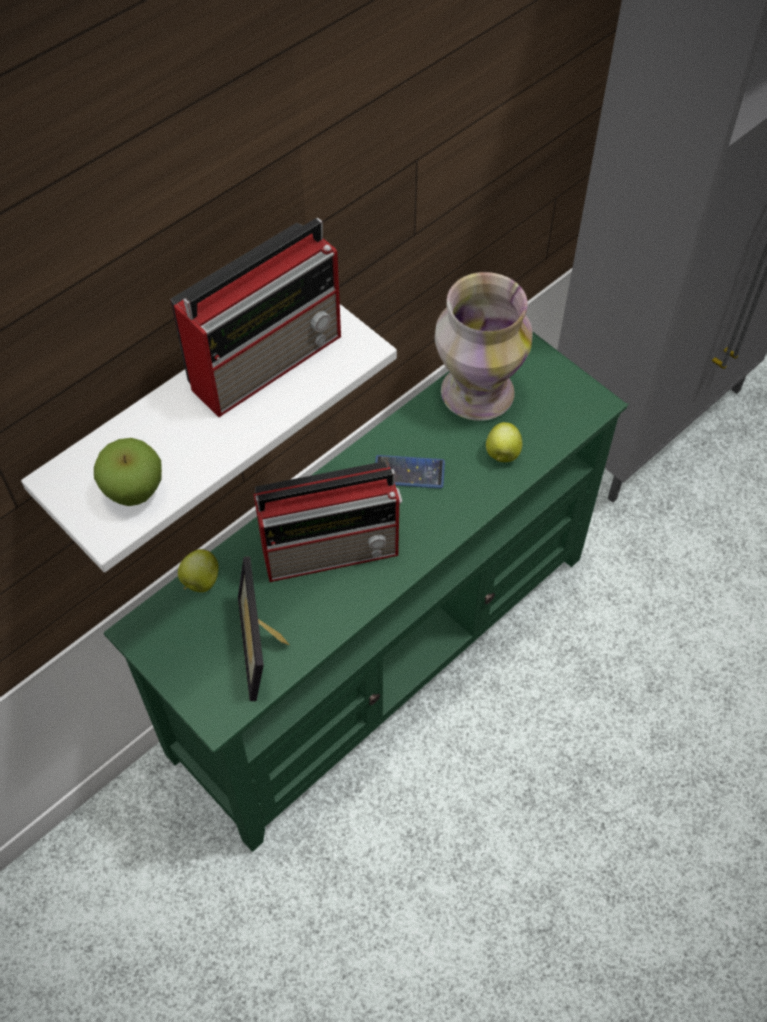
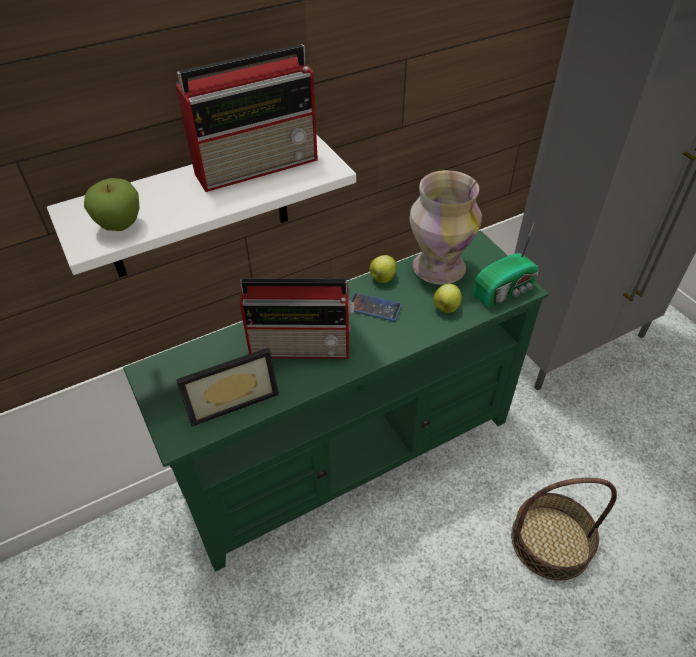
camera: 15 degrees right, 10 degrees down
apple [178,549,219,592] -> apple moved to [370,255,397,283]
picture frame [238,556,289,701] -> picture frame turned 120 degrees counterclockwise [176,348,279,427]
none -> radio [473,223,539,308]
none -> basket [511,478,617,580]

